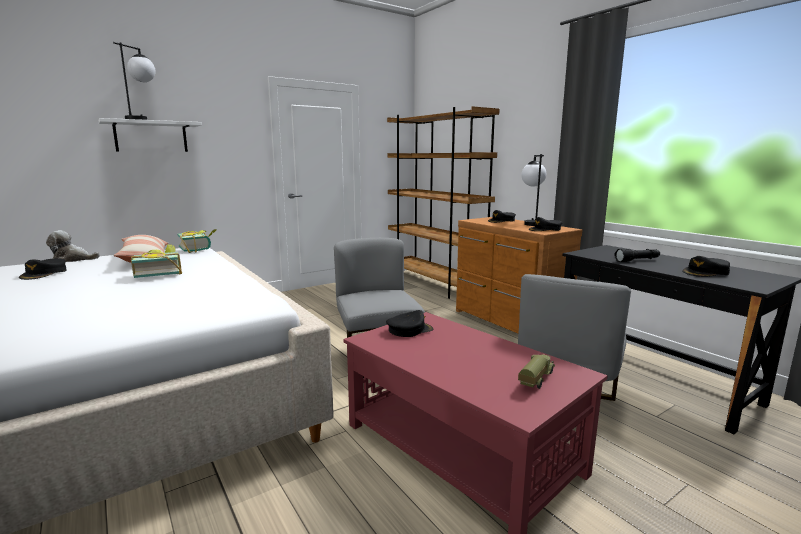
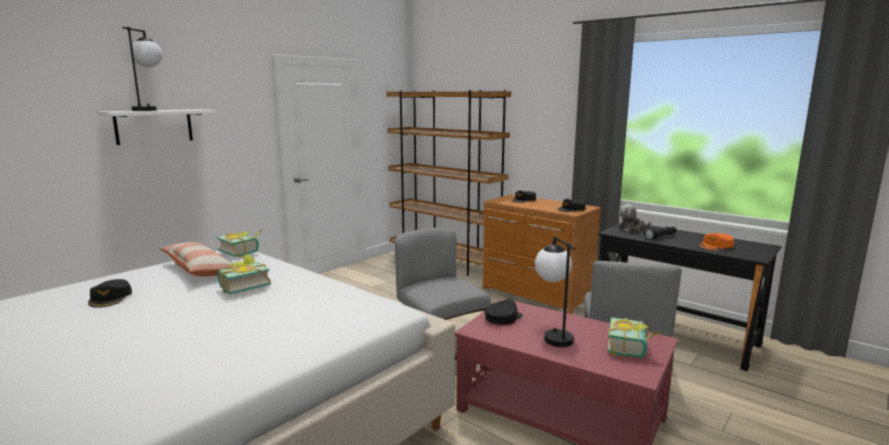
camera: 15 degrees left, 0 degrees up
plush toy [46,230,99,262] -> plush toy moved to [618,204,651,232]
toy truck [518,355,555,389] -> book [608,317,661,358]
table lamp [521,154,546,226] -> table lamp moved to [535,236,575,347]
black cap [682,256,730,277] -> orange cap [700,233,734,250]

